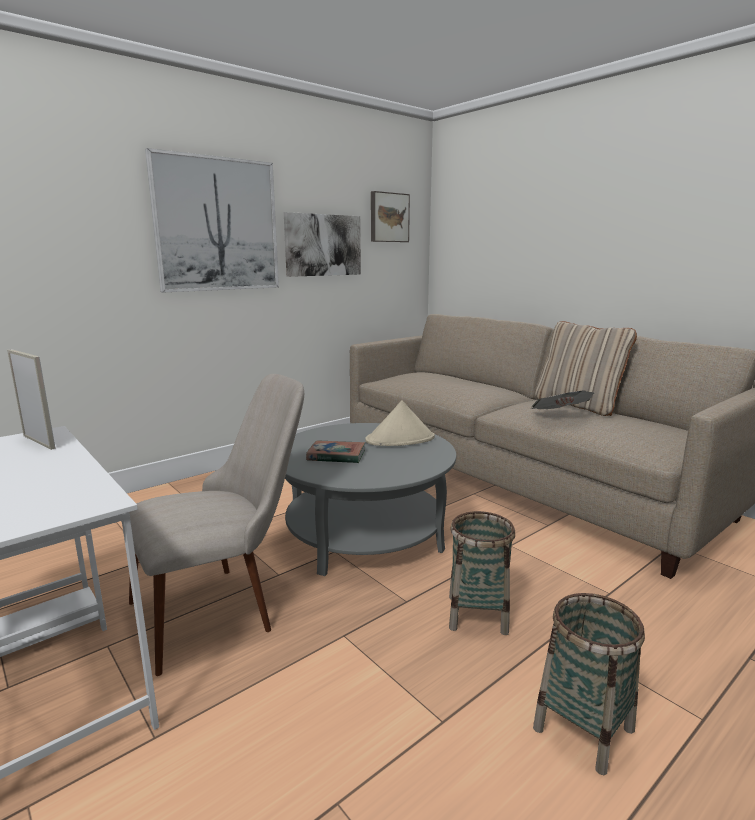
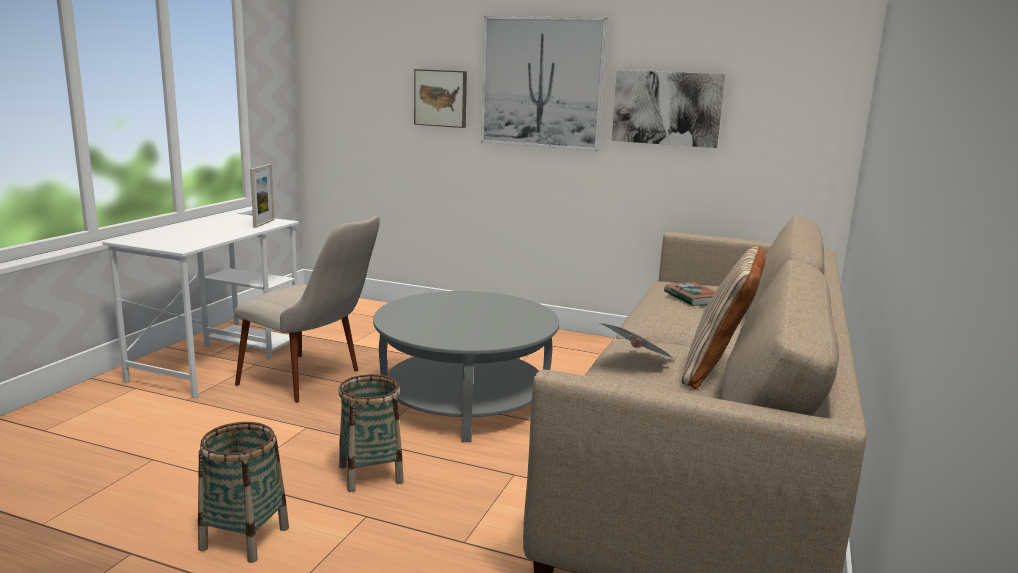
camera: 60 degrees right, 0 degrees up
book [306,440,365,463] -> book moved to [664,282,715,306]
beige hat [365,400,435,446] -> none
picture [371,191,410,242] -> picture moved to [414,69,467,128]

